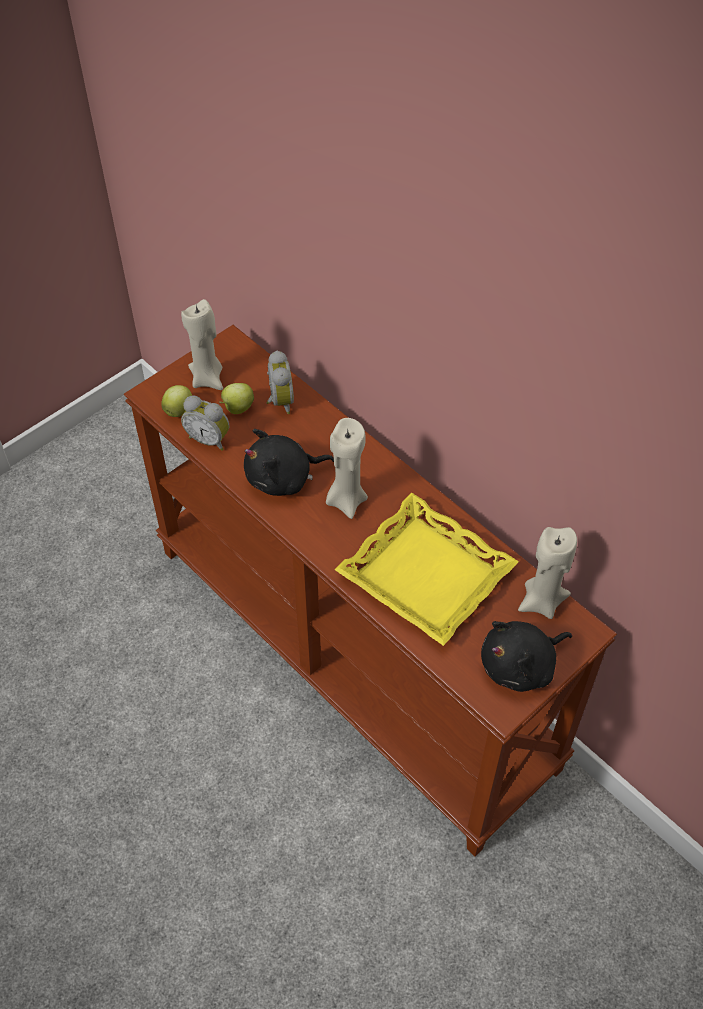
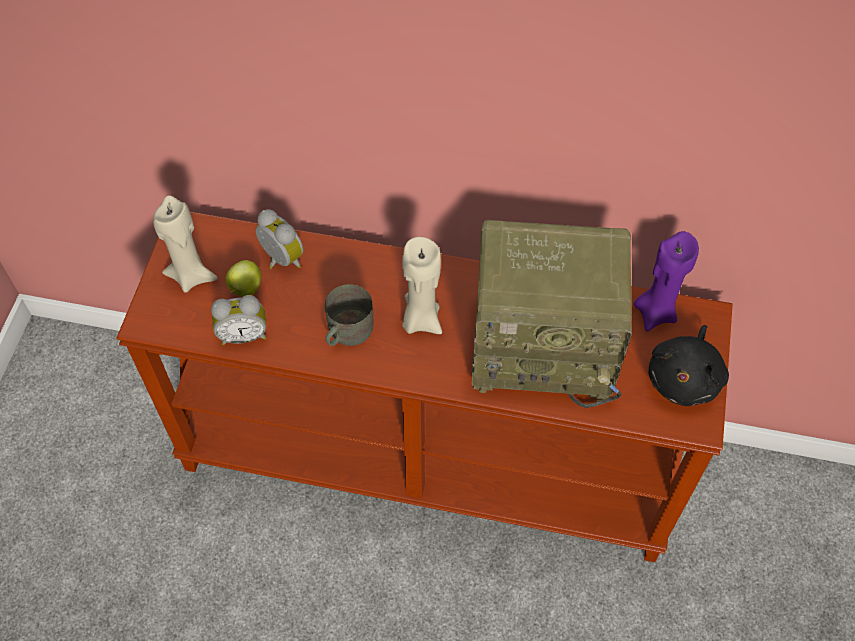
camera: 35 degrees left, 5 degrees up
apple [161,385,192,417] -> none
black plush toy [244,429,334,496] -> grey mug [325,284,374,346]
yellow tray [334,493,519,646] -> radio [472,220,632,408]
beige candle [518,527,577,619] -> purple candle [634,231,699,331]

